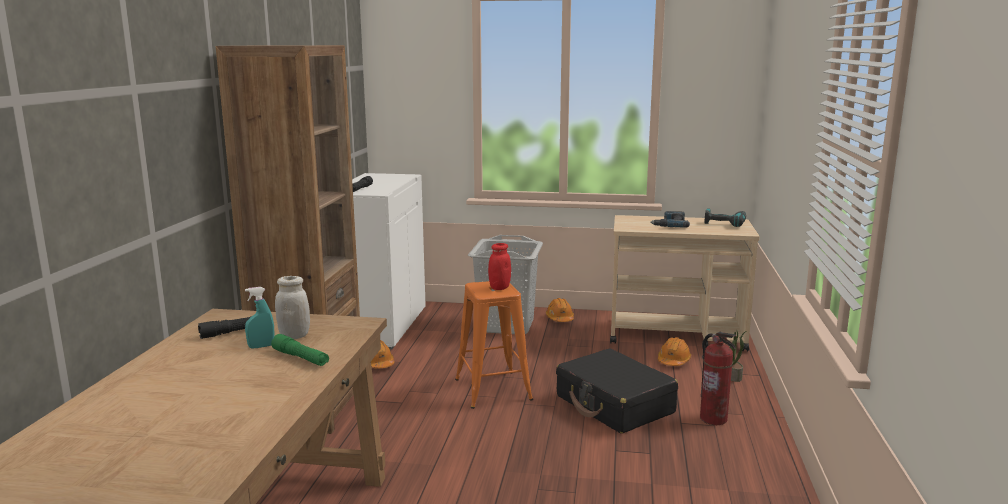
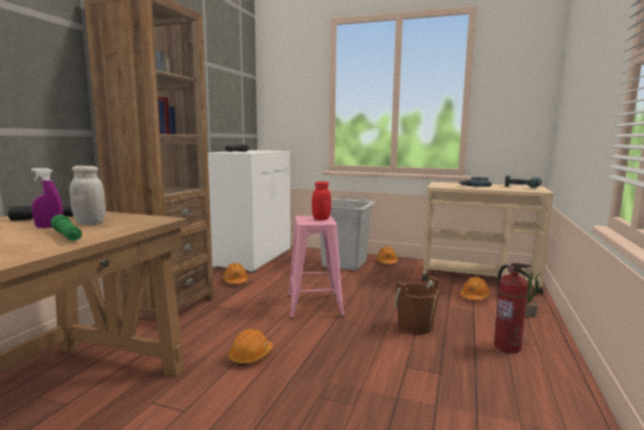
camera: 10 degrees right, 5 degrees down
turquoise spray bottle [245,287,274,349] -> purple spray bottle [31,168,63,228]
orange stool [455,281,533,409] -> pink stool [288,216,345,319]
black suitcase [556,348,678,434] -> brown bucket [395,276,439,334]
none -> orange hard hat [228,329,273,366]

